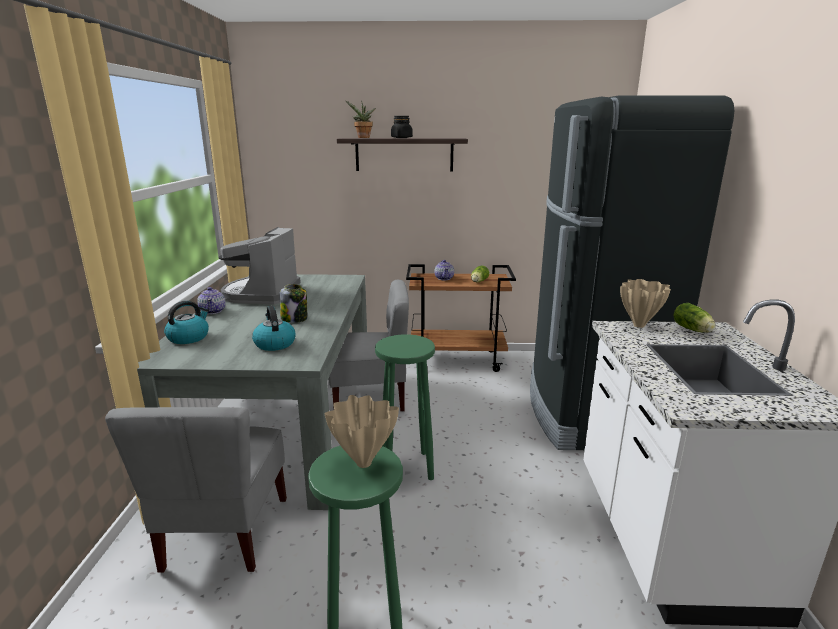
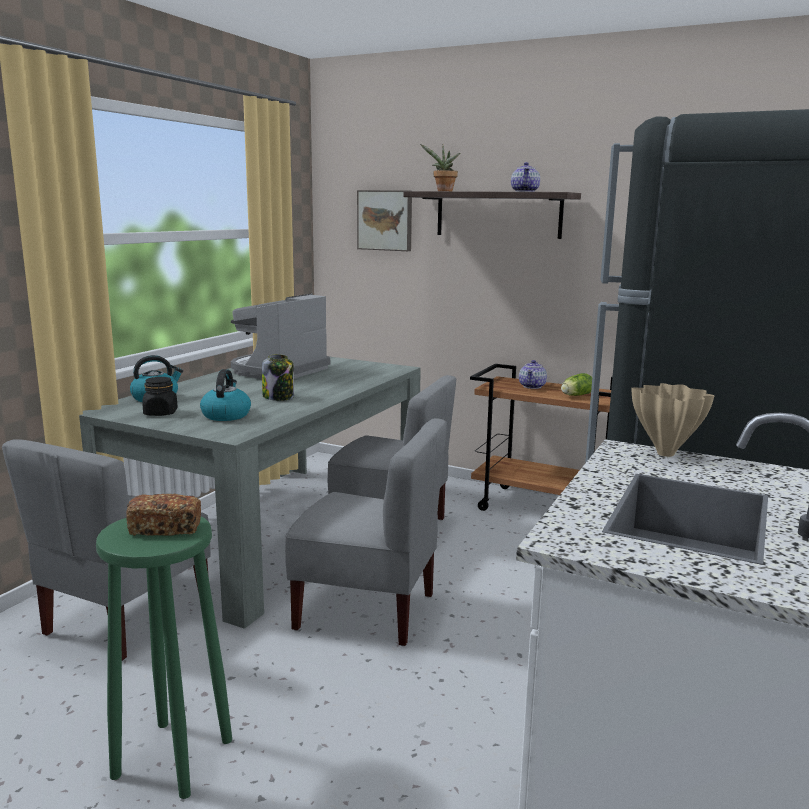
camera: 25 degrees right, 5 degrees down
teapot [197,287,226,314] -> teapot moved to [511,162,540,192]
beige vase [325,395,399,468] -> bread [126,494,201,536]
green stool [375,334,435,480] -> grey chair [285,418,447,646]
black jar [391,116,413,138] -> black jar moved to [142,377,177,416]
lettuce [674,303,715,333] -> none
none -> picture [357,190,412,251]

